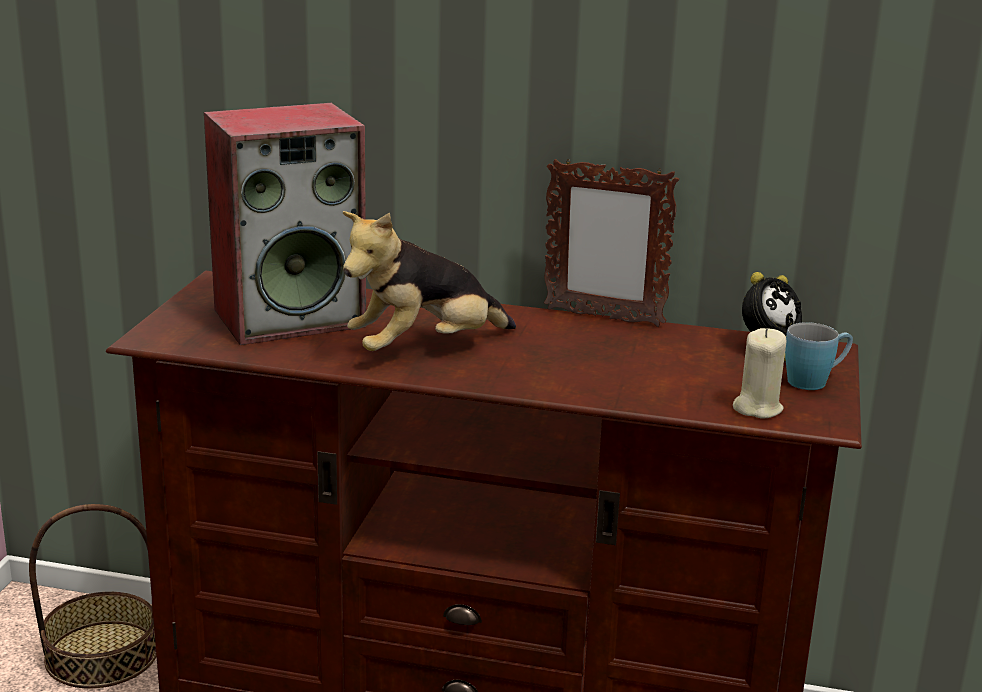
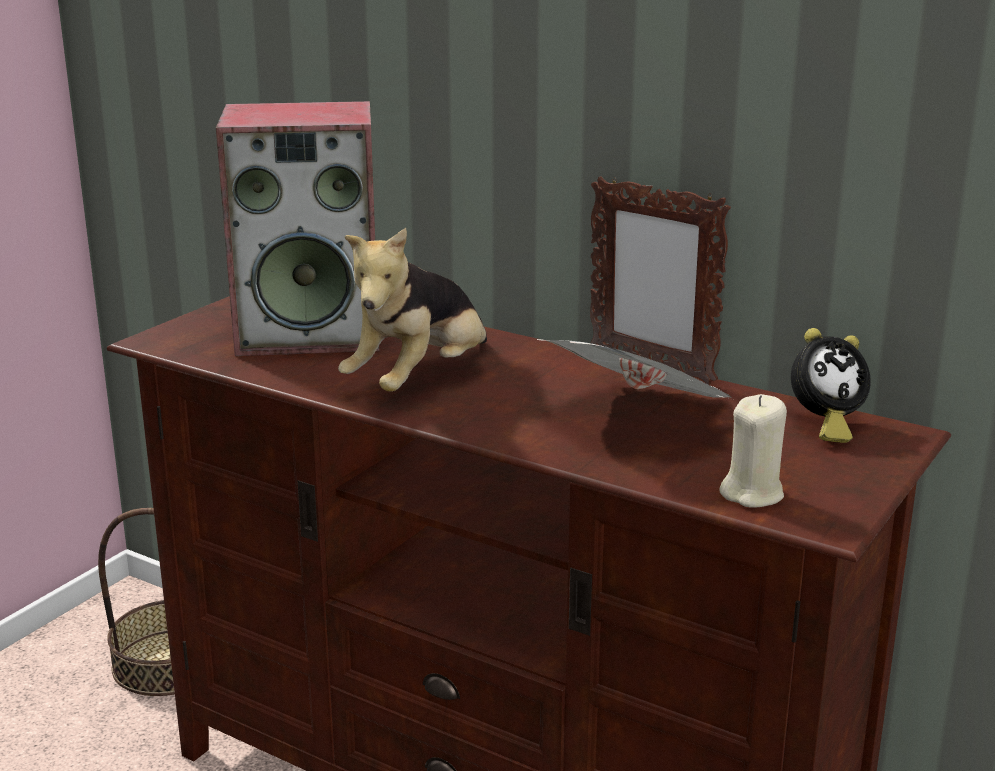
camera: 20 degrees right, 0 degrees up
plush toy [343,211,516,351] -> plush toy turned 45 degrees counterclockwise [338,228,487,392]
blue mug [785,322,853,390] -> none
none -> newspaper [537,339,731,398]

